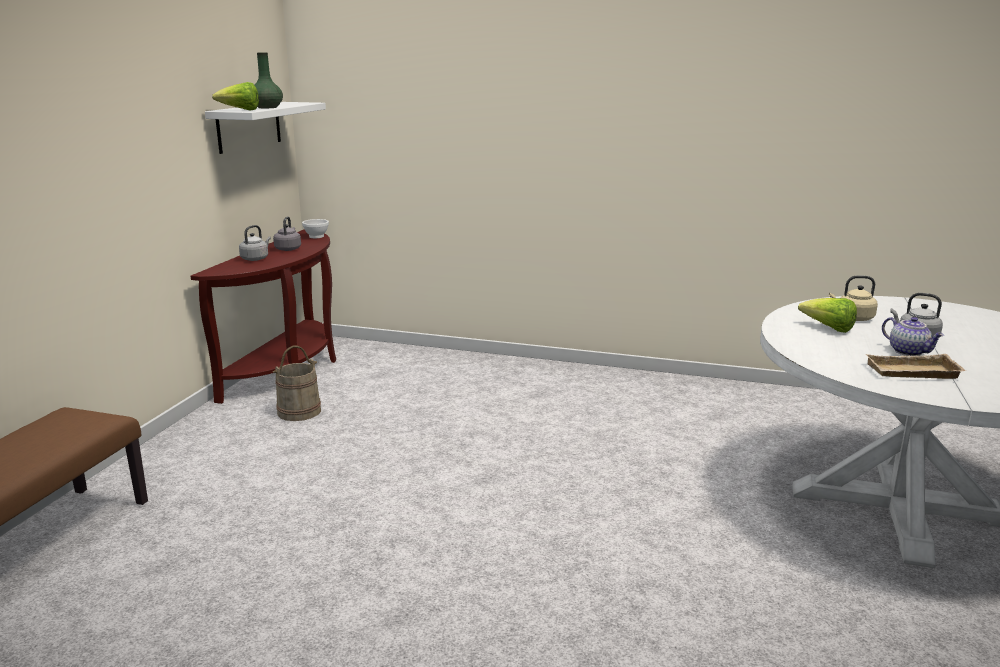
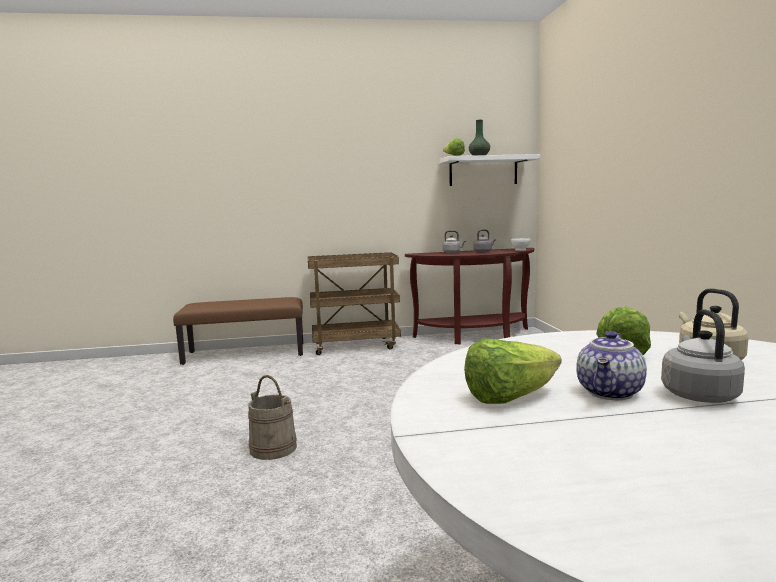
camera: 65 degrees right, 10 degrees down
beige bucket [273,345,321,421] -> beige bucket moved to [248,375,297,460]
beige tray [866,354,966,379] -> lettuce [464,338,562,404]
none -> brown cart [308,252,401,355]

